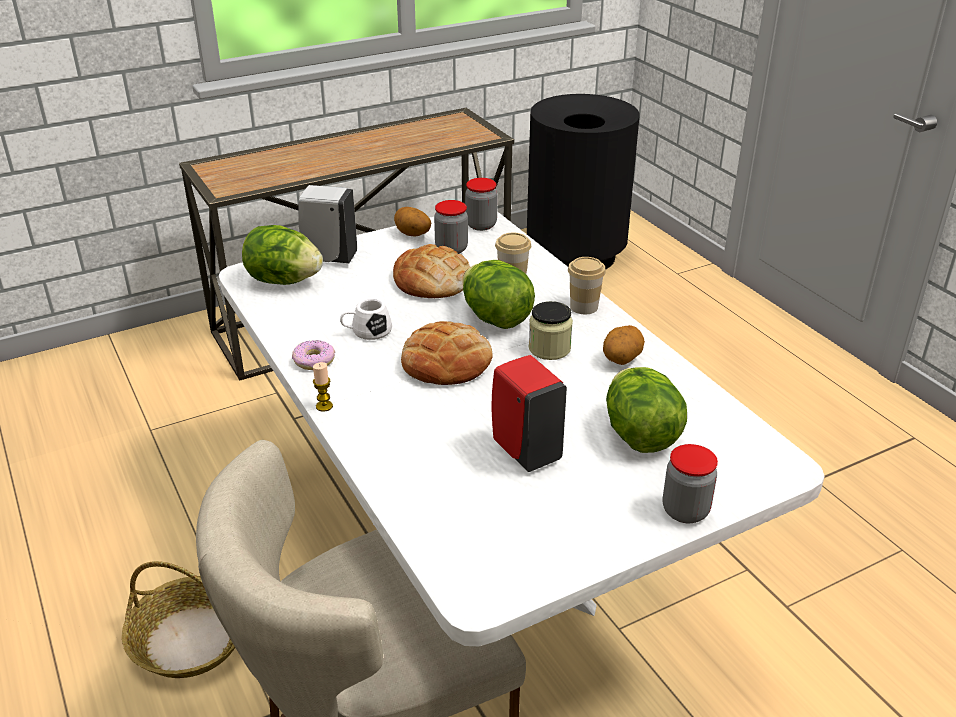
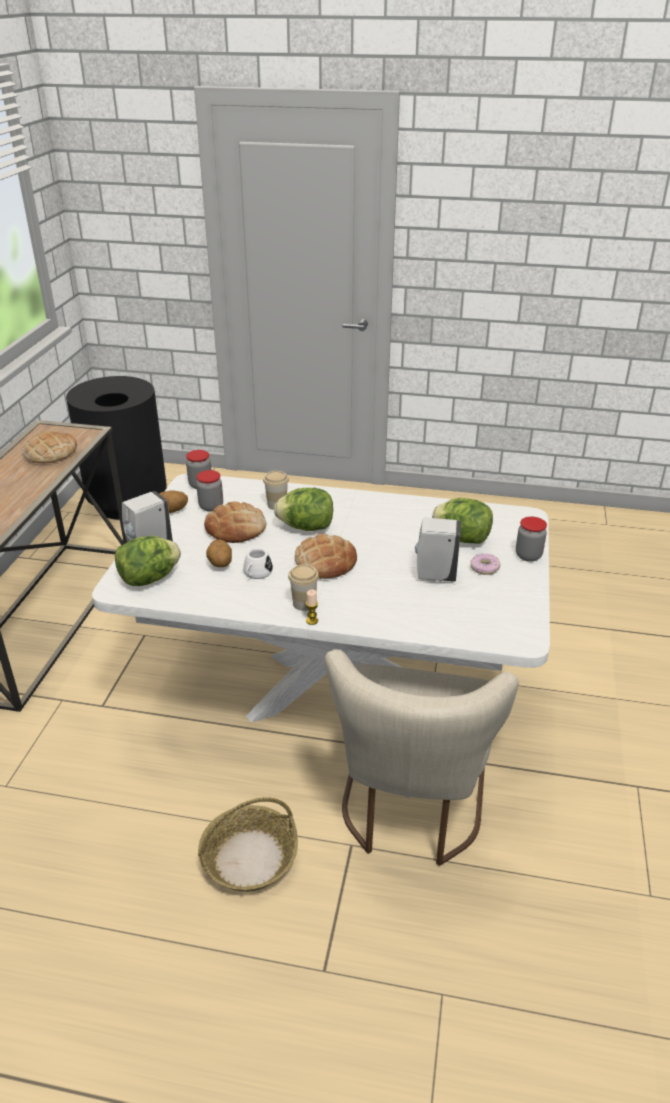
camera: 50 degrees left, 0 degrees up
donut [292,340,335,370] -> donut moved to [470,553,500,575]
red soap dispenser [492,355,567,472] -> white soap dispenser [415,517,461,582]
jar [529,301,573,360] -> none
cup [568,257,606,314] -> cup moved to [288,564,319,611]
potato [603,325,645,365] -> potato moved to [206,539,232,567]
none -> bread [22,432,77,463]

